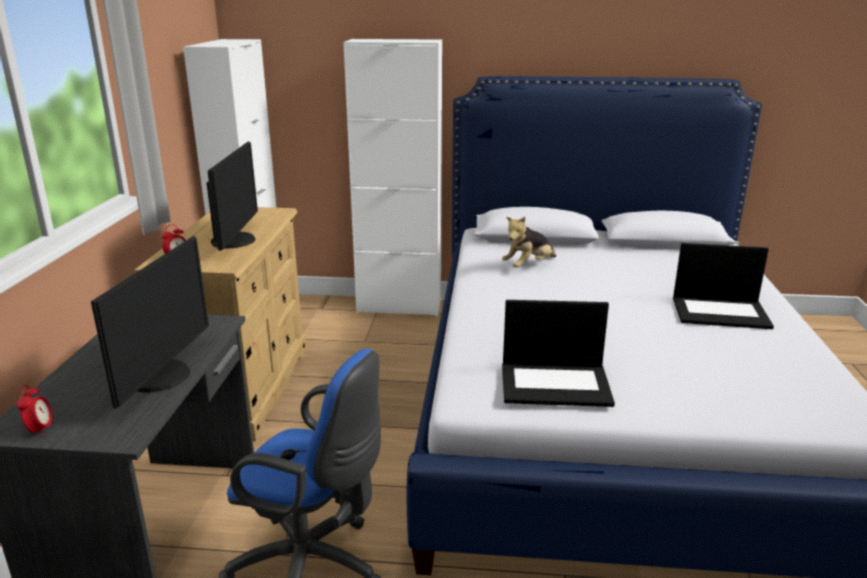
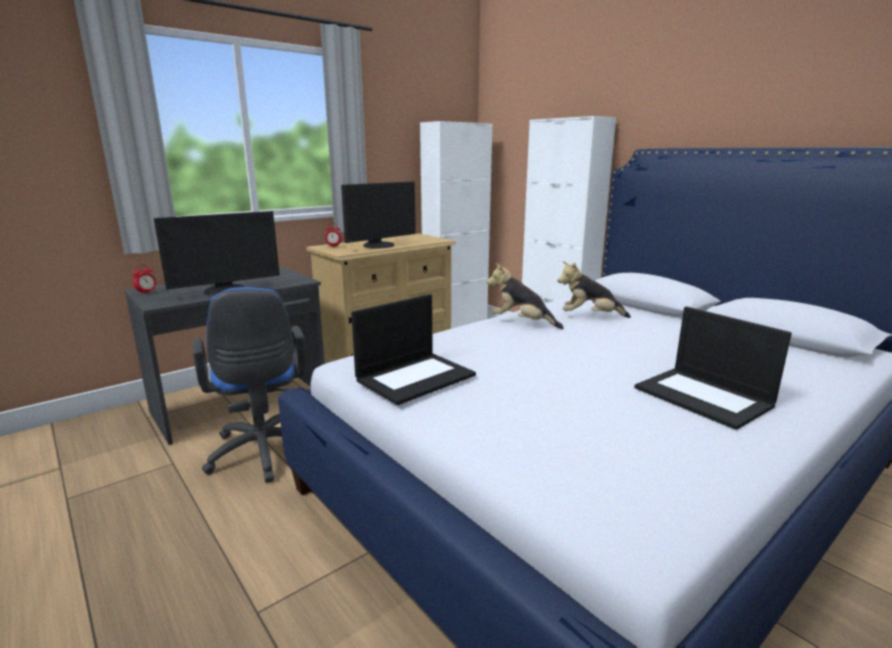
camera: 45 degrees right, 5 degrees down
laptop [502,300,615,407] -> laptop turned 90 degrees counterclockwise [351,294,476,405]
none -> plush toy [487,263,564,329]

